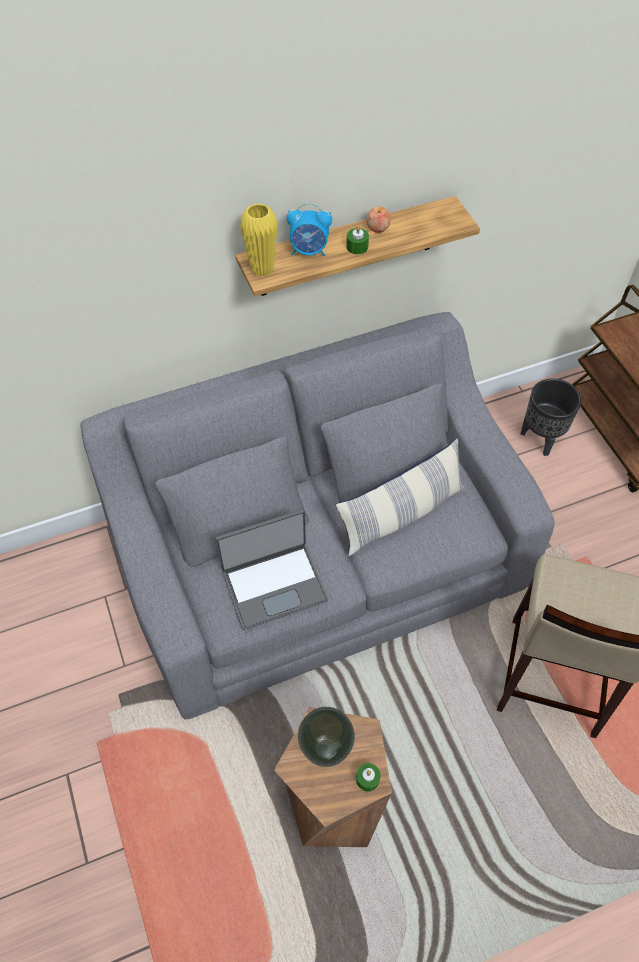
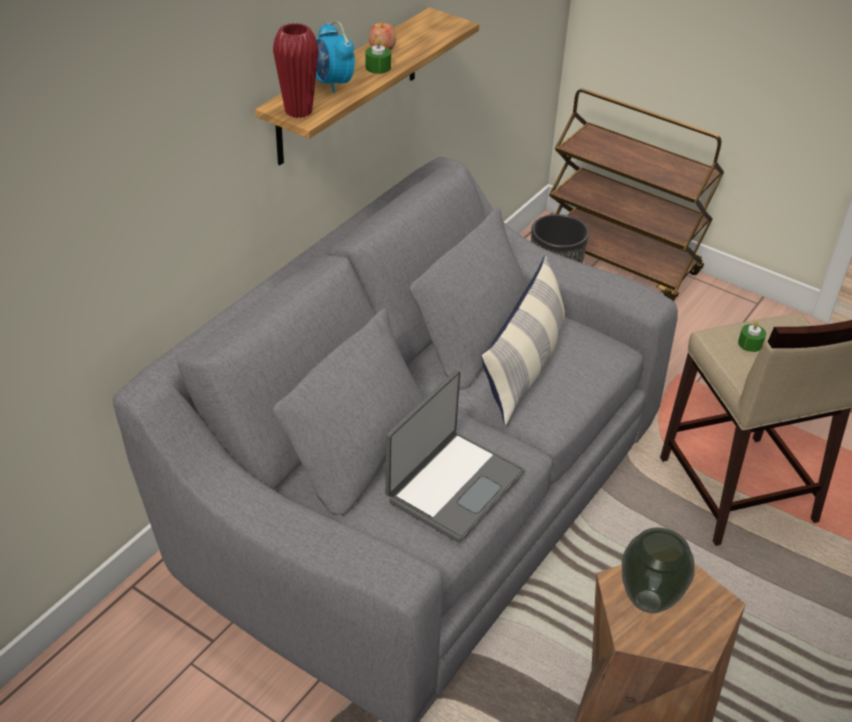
camera: 35 degrees left, 15 degrees down
yellow vase [240,203,278,277] -> red vase [273,23,319,118]
alarm clock [287,203,332,256] -> alarm clock turned 90 degrees clockwise [316,21,355,94]
green candle [356,763,381,792] -> green candle moved to [738,321,766,352]

